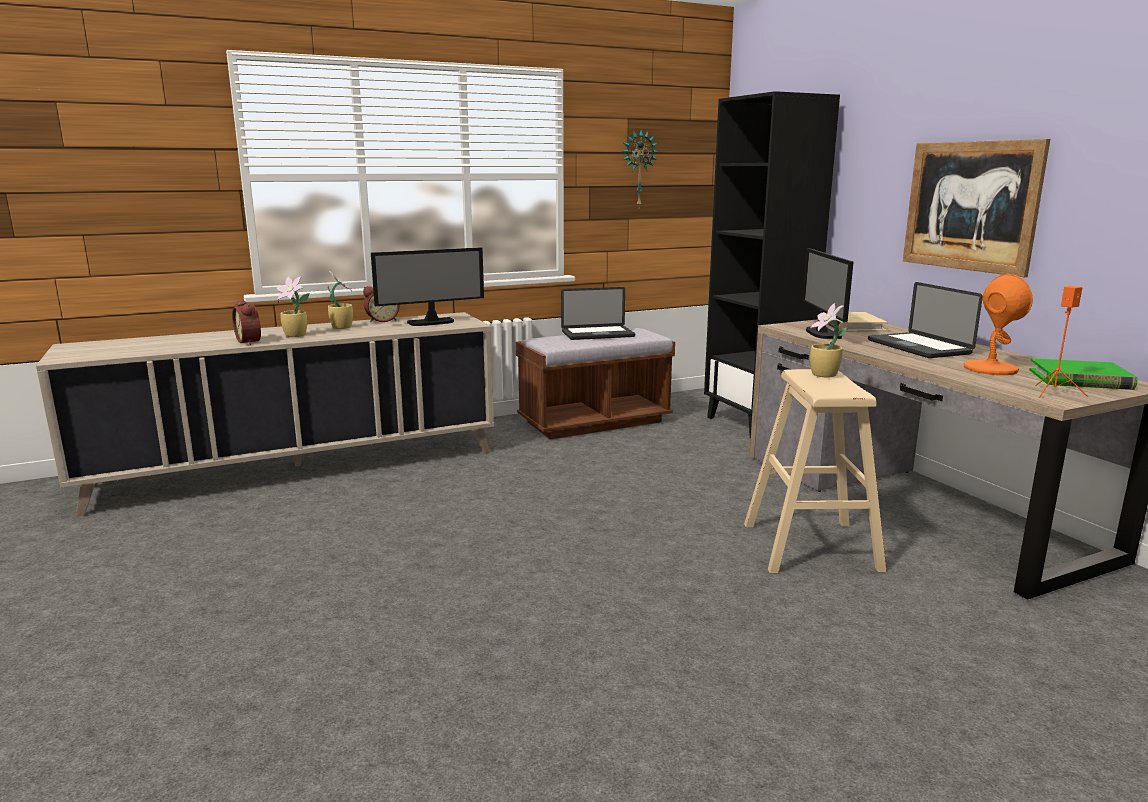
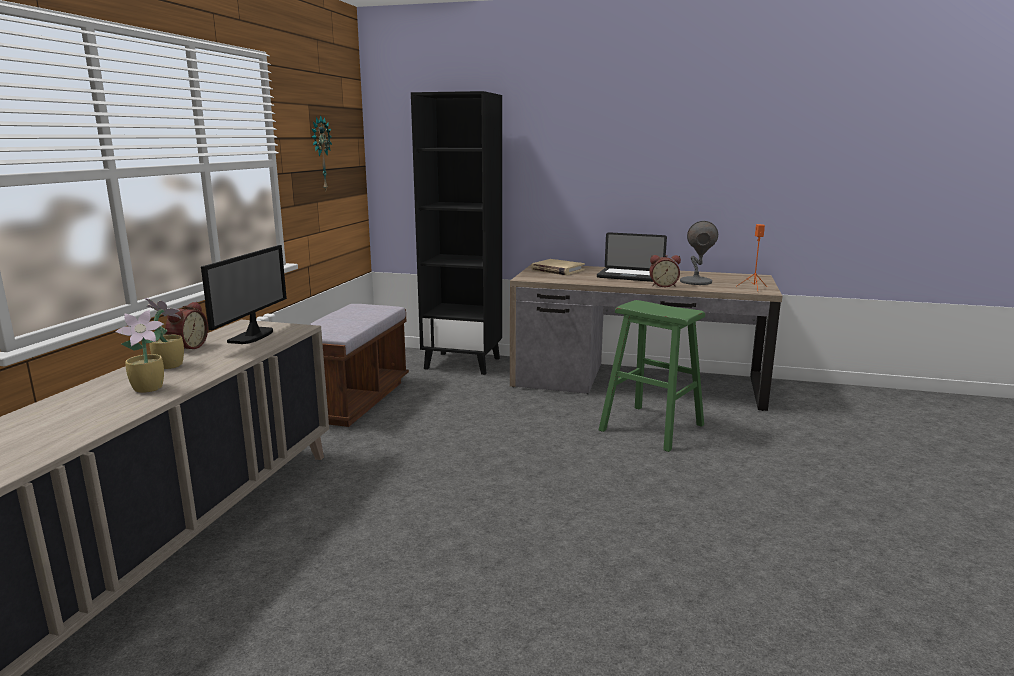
camera: 50 degrees left, 0 degrees up
alarm clock [232,300,261,345] -> alarm clock moved to [649,255,681,287]
laptop [561,287,635,340] -> none
beige stool [744,369,887,574] -> green stool [599,300,705,452]
monitor [802,248,854,339] -> none
potted plant [810,303,848,378] -> none
picture [903,139,1050,277] -> none
orange table lamp [964,274,1033,375] -> grey table lamp [680,221,718,285]
green book [1029,358,1137,390] -> none

